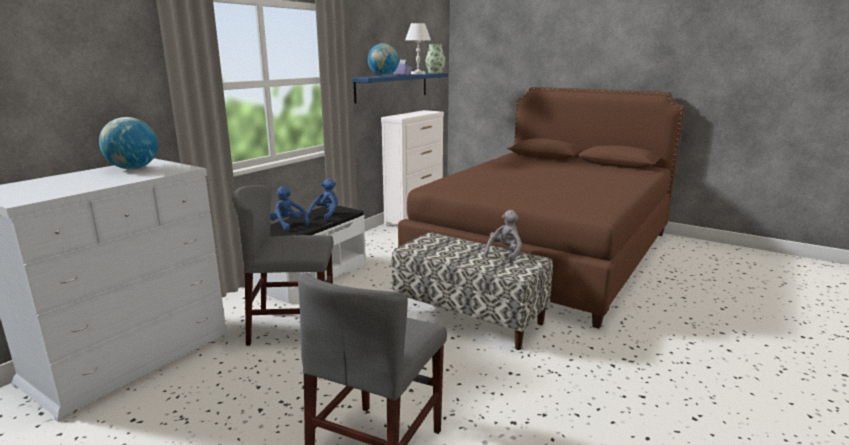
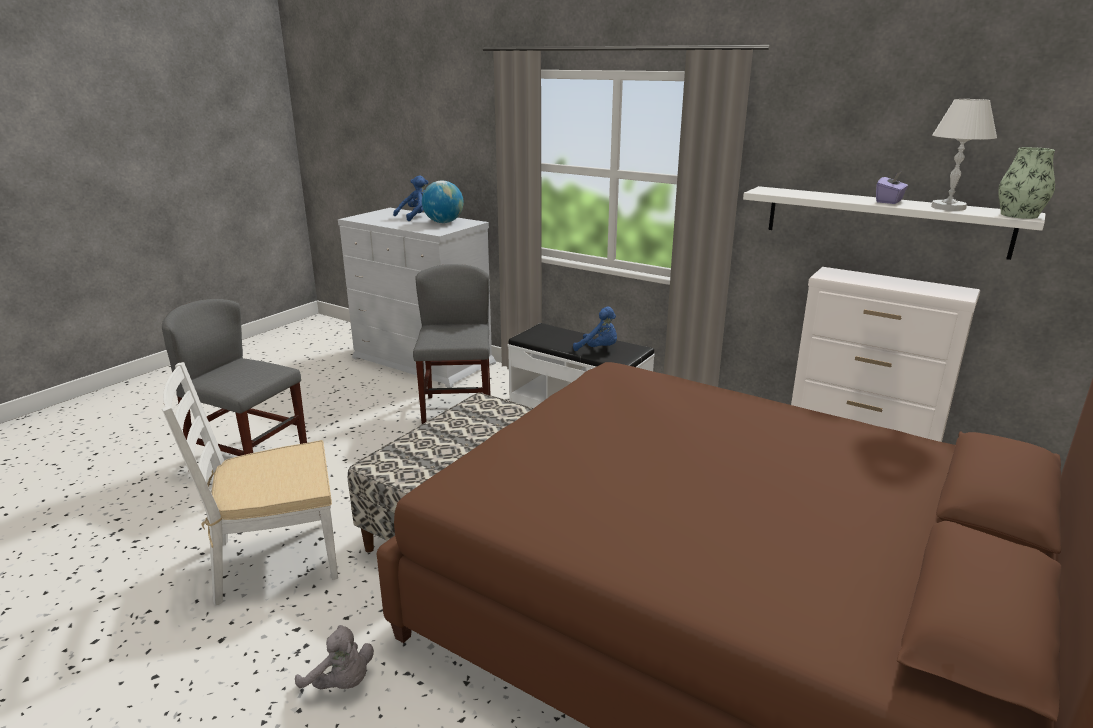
camera: 90 degrees right, 5 degrees up
blue plush toy [270,186,309,231] -> blue plush toy moved to [393,175,428,221]
blue shelf [352,73,448,104] -> white shelf [743,186,1046,260]
globe [368,43,399,76] -> none
grey plush toy [484,210,522,263] -> grey plush toy moved to [295,625,374,689]
none -> white chair [162,362,338,606]

